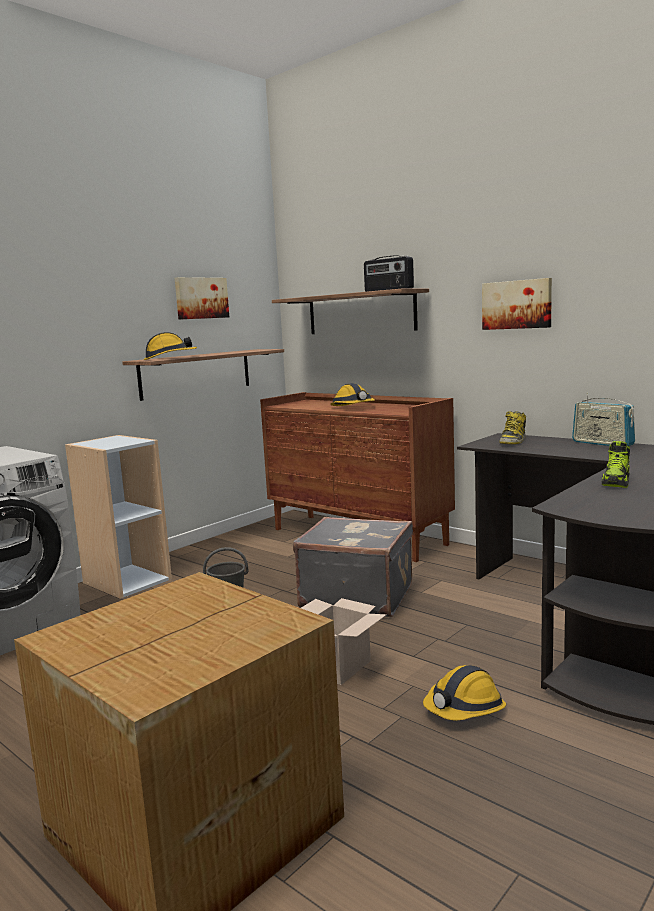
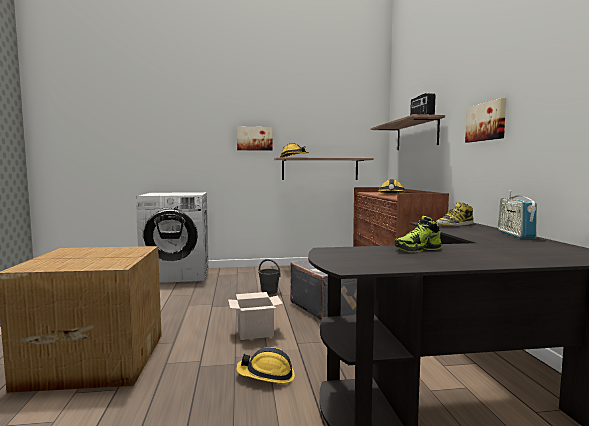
camera: 40 degrees right, 5 degrees down
bookcase [65,435,172,599] -> none
picture [175,277,229,320] -> picture moved to [237,126,273,151]

